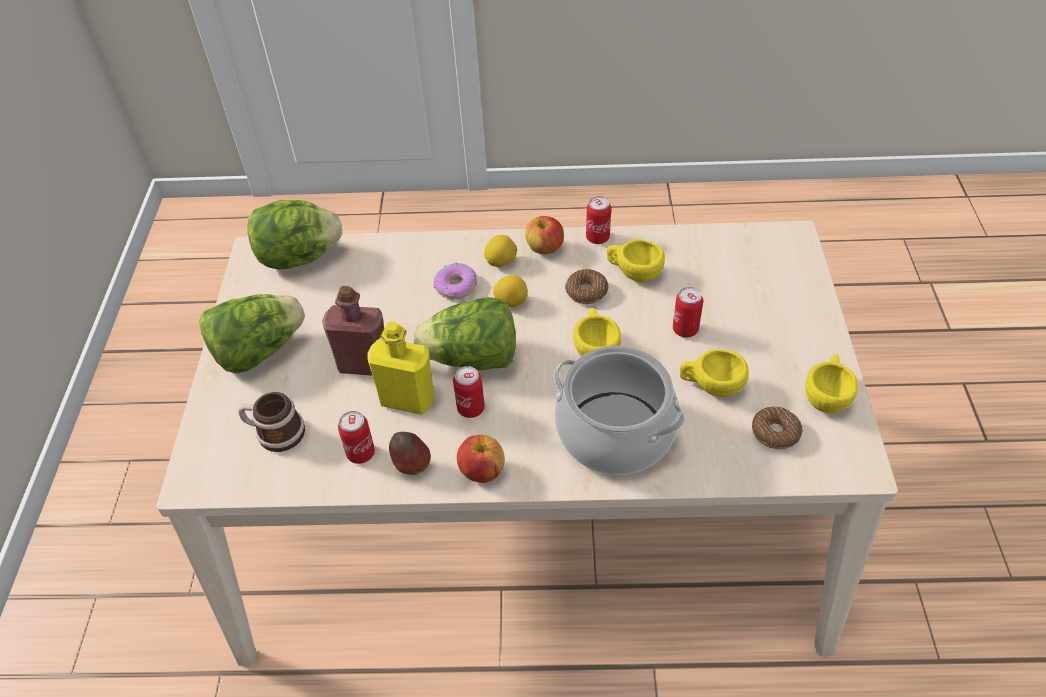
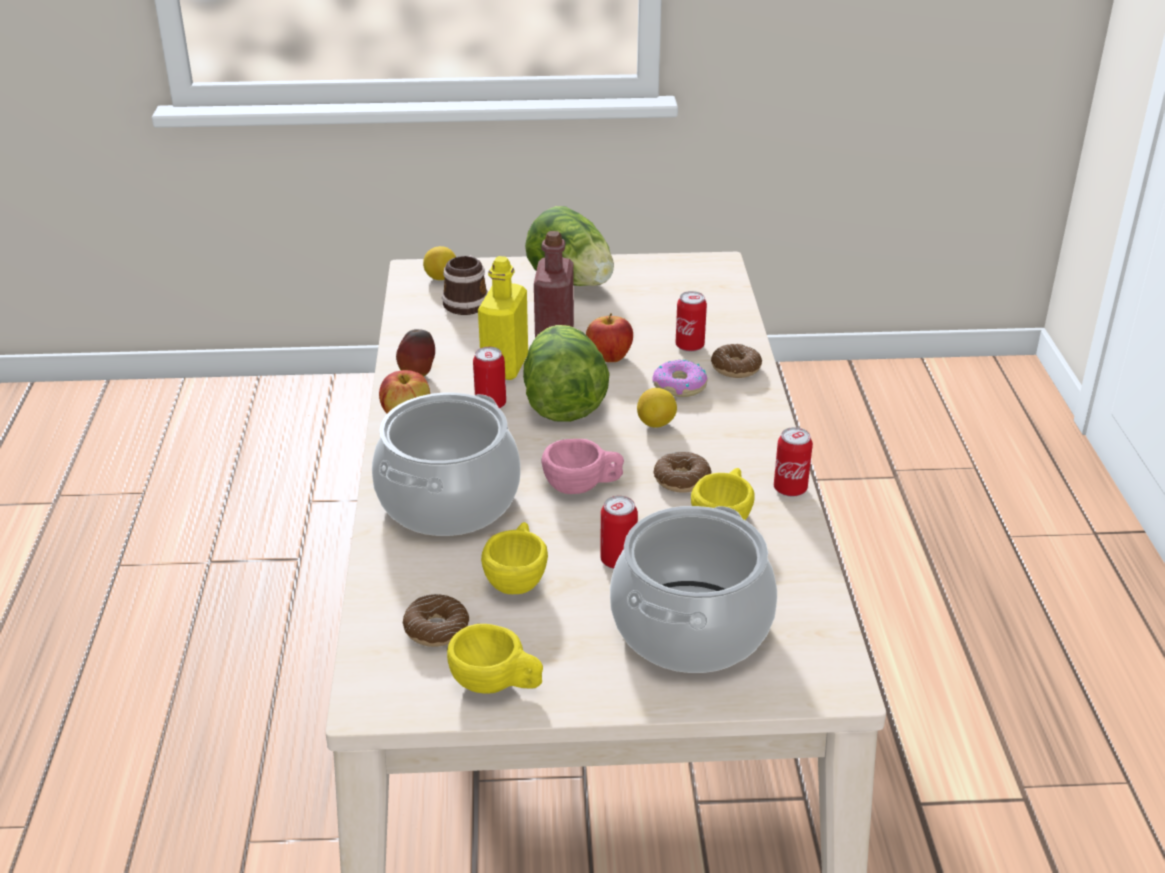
camera: 85 degrees right, 15 degrees down
lettuce [247,200,342,269] -> none
can [338,411,375,464] -> can moved to [675,291,707,352]
lemon [484,235,517,267] -> lemon moved to [423,246,456,280]
apple [525,216,564,255] -> apple moved to [586,313,633,362]
yellow cup [573,307,621,356] -> pink cup [541,439,624,494]
none -> cooking pot [610,506,777,673]
none -> donut [711,344,762,378]

